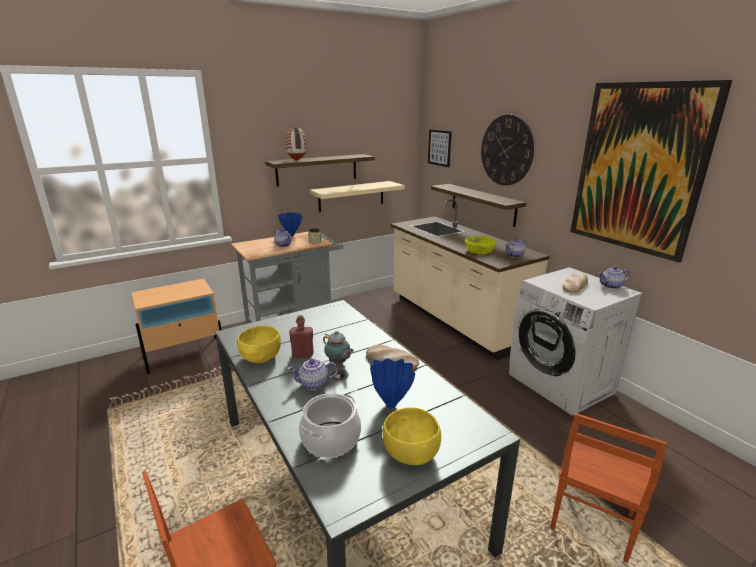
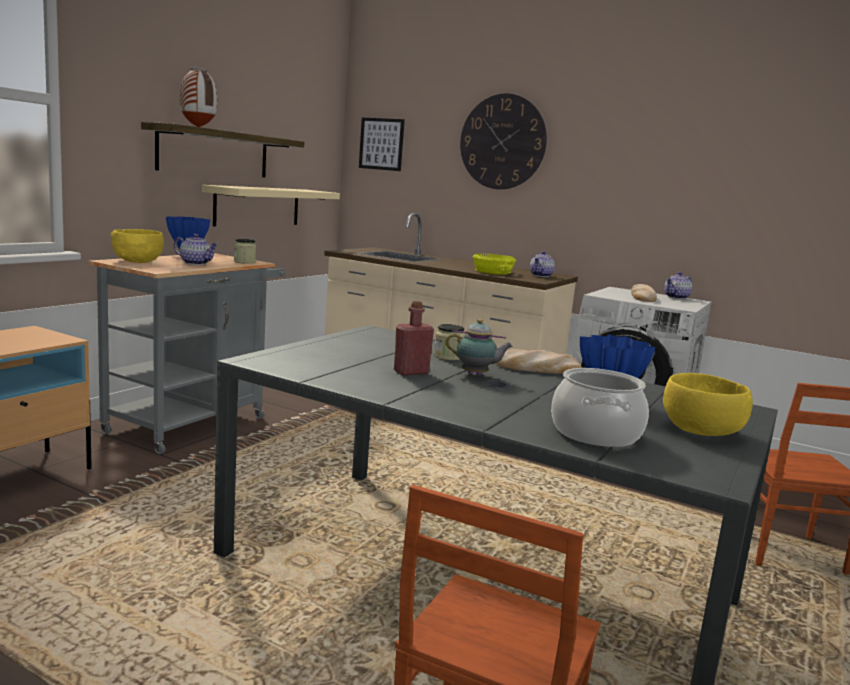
camera: 30 degrees left, 10 degrees down
yellow bowl [237,326,281,363] -> yellow bowl moved to [110,229,164,263]
teapot [288,359,338,390] -> none
shelf [431,184,526,227] -> none
picture [570,80,732,262] -> none
none -> jar [434,324,465,360]

